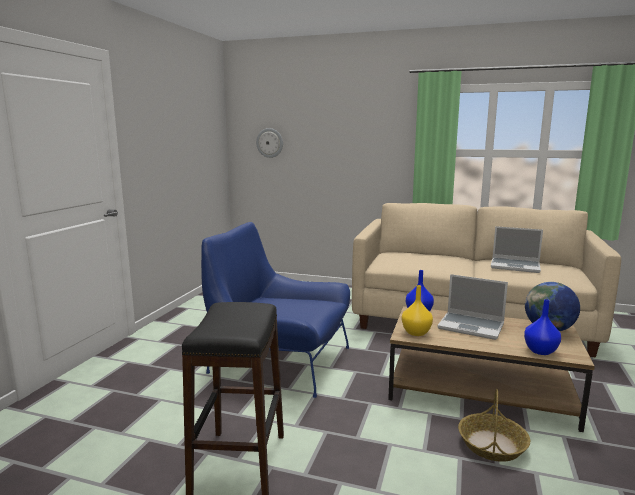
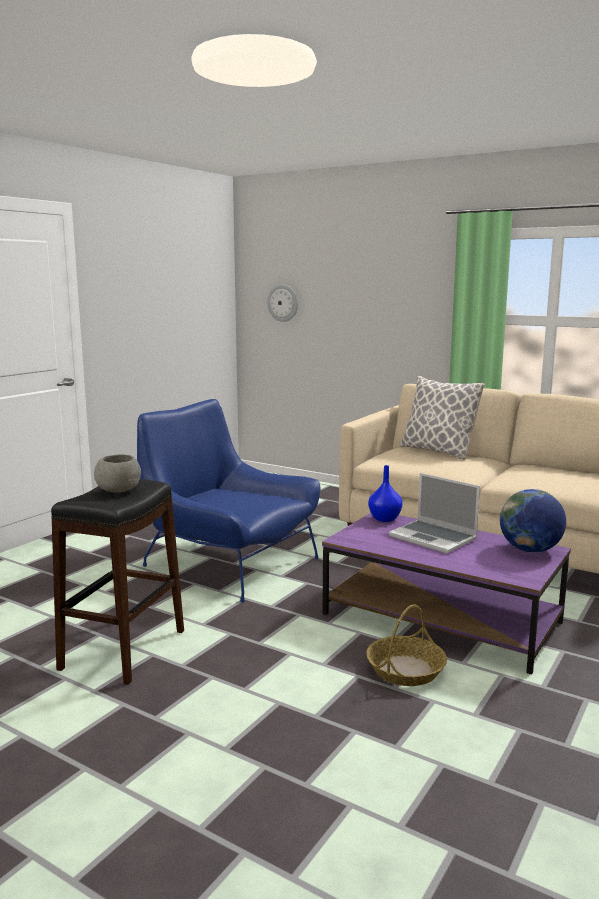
camera: 15 degrees right, 0 degrees up
brown coffee table [388,306,595,432] -> purple coffee table [322,513,571,675]
yellow vase [402,285,433,336] -> none
laptop [491,226,543,273] -> none
blue vase [524,299,561,355] -> none
none -> grey bowl [94,455,141,493]
none -> pillow [400,376,485,459]

